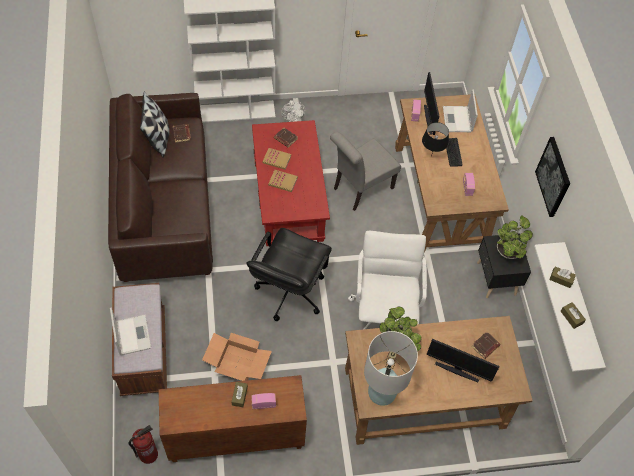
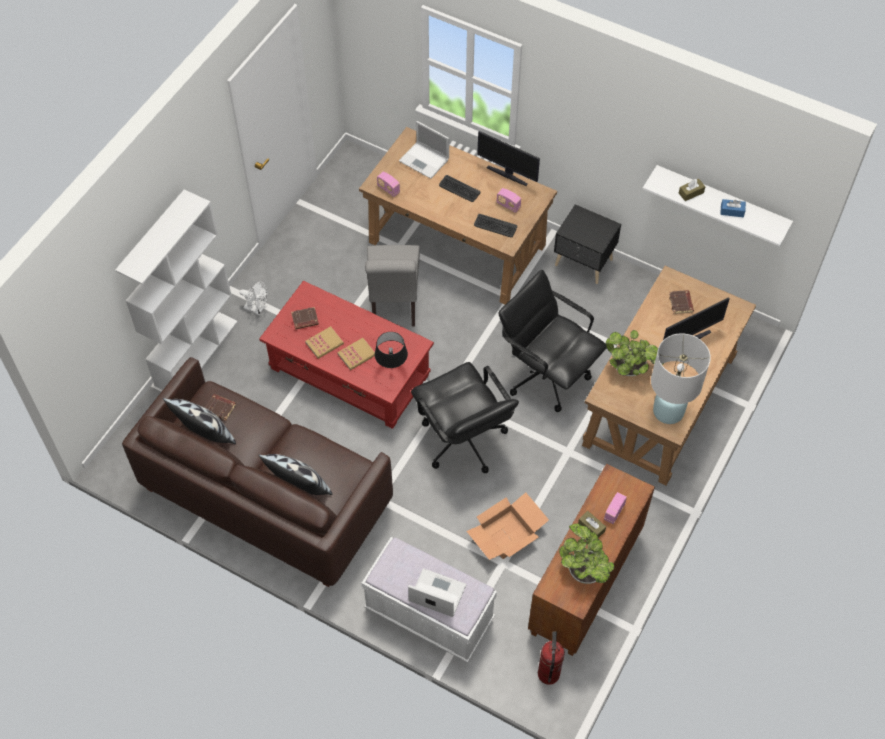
camera: 50 degrees left, 0 degrees up
brown bench [112,283,167,396] -> white bench [361,537,497,663]
white office chair [348,231,427,329] -> black office chair [498,270,607,412]
black table lamp [422,122,449,156] -> black table lamp moved to [375,332,408,368]
monitor [424,72,439,135] -> monitor moved to [477,131,540,186]
potted plant [497,215,533,259] -> potted plant moved to [559,523,615,584]
picture [535,137,570,217] -> none
brown tissue box [561,302,586,329] -> blue tissue box [720,199,746,217]
none -> pillow [259,454,332,495]
none -> keyboard [474,214,517,237]

